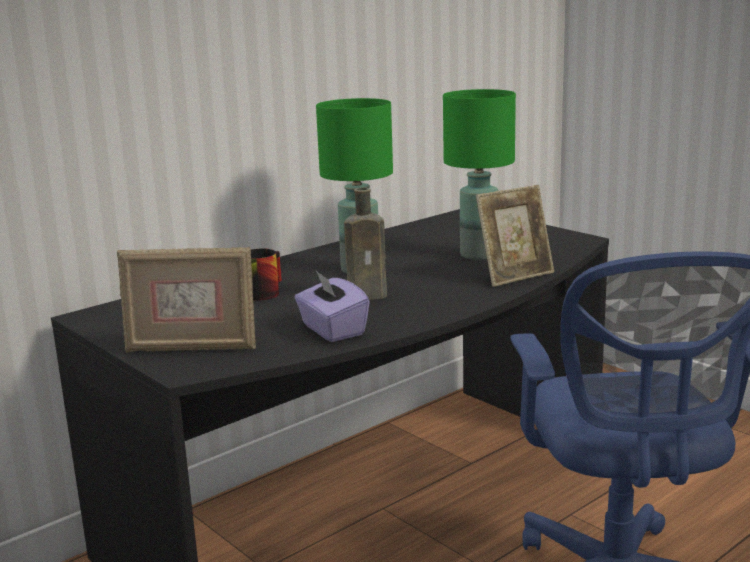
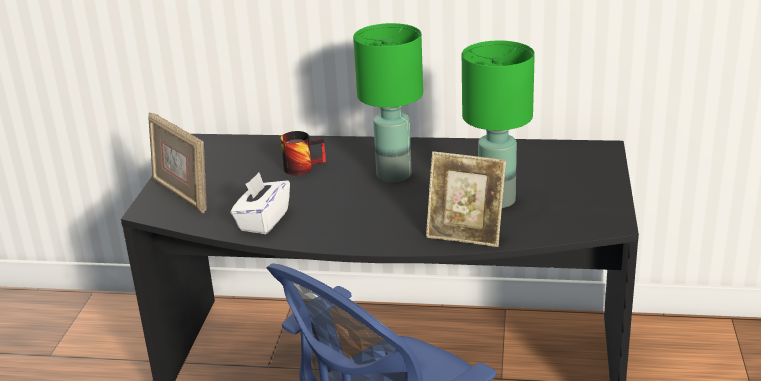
camera: 50 degrees right, 10 degrees up
purple tissue box [295,271,370,342] -> white tissue box [230,173,290,234]
brown bottle [344,188,387,300] -> none

